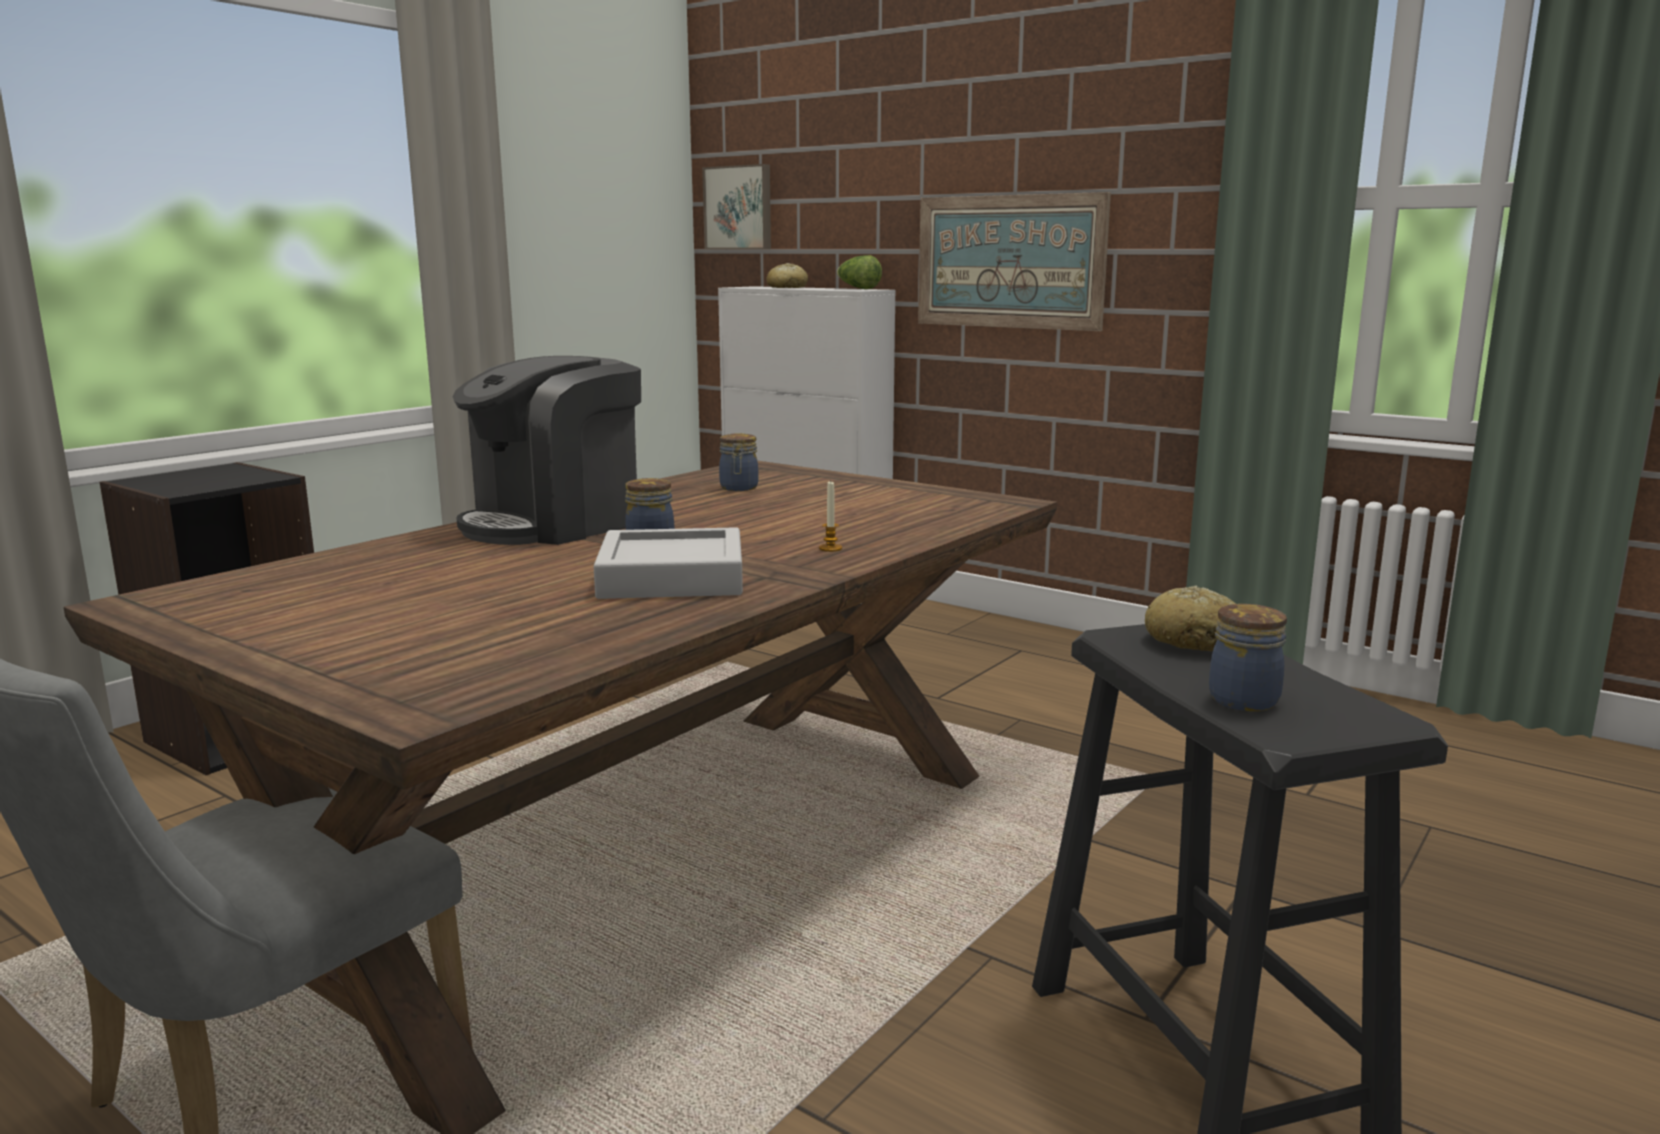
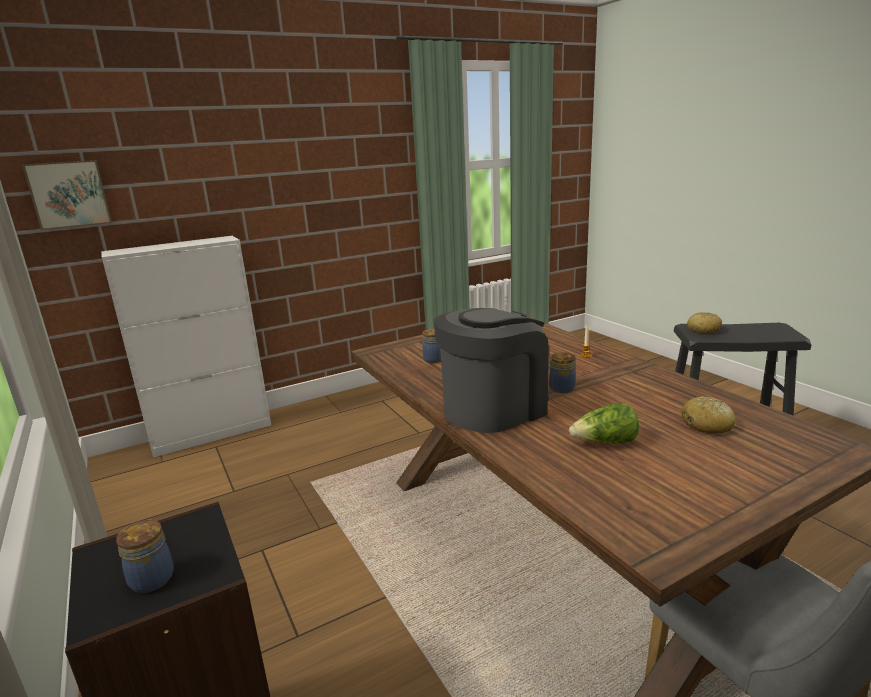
camera: 65 degrees left, 5 degrees up
coffee machine [452,356,641,545] -> coffee machine turned 105 degrees counterclockwise [434,308,549,433]
grey tray [594,527,743,599] -> none
bread [766,263,808,288] -> bread moved to [681,396,736,433]
lettuce [837,255,882,289] -> lettuce moved to [569,403,639,444]
picture [918,192,1111,331] -> none
jar [1209,604,1287,711] -> jar moved to [116,519,174,593]

